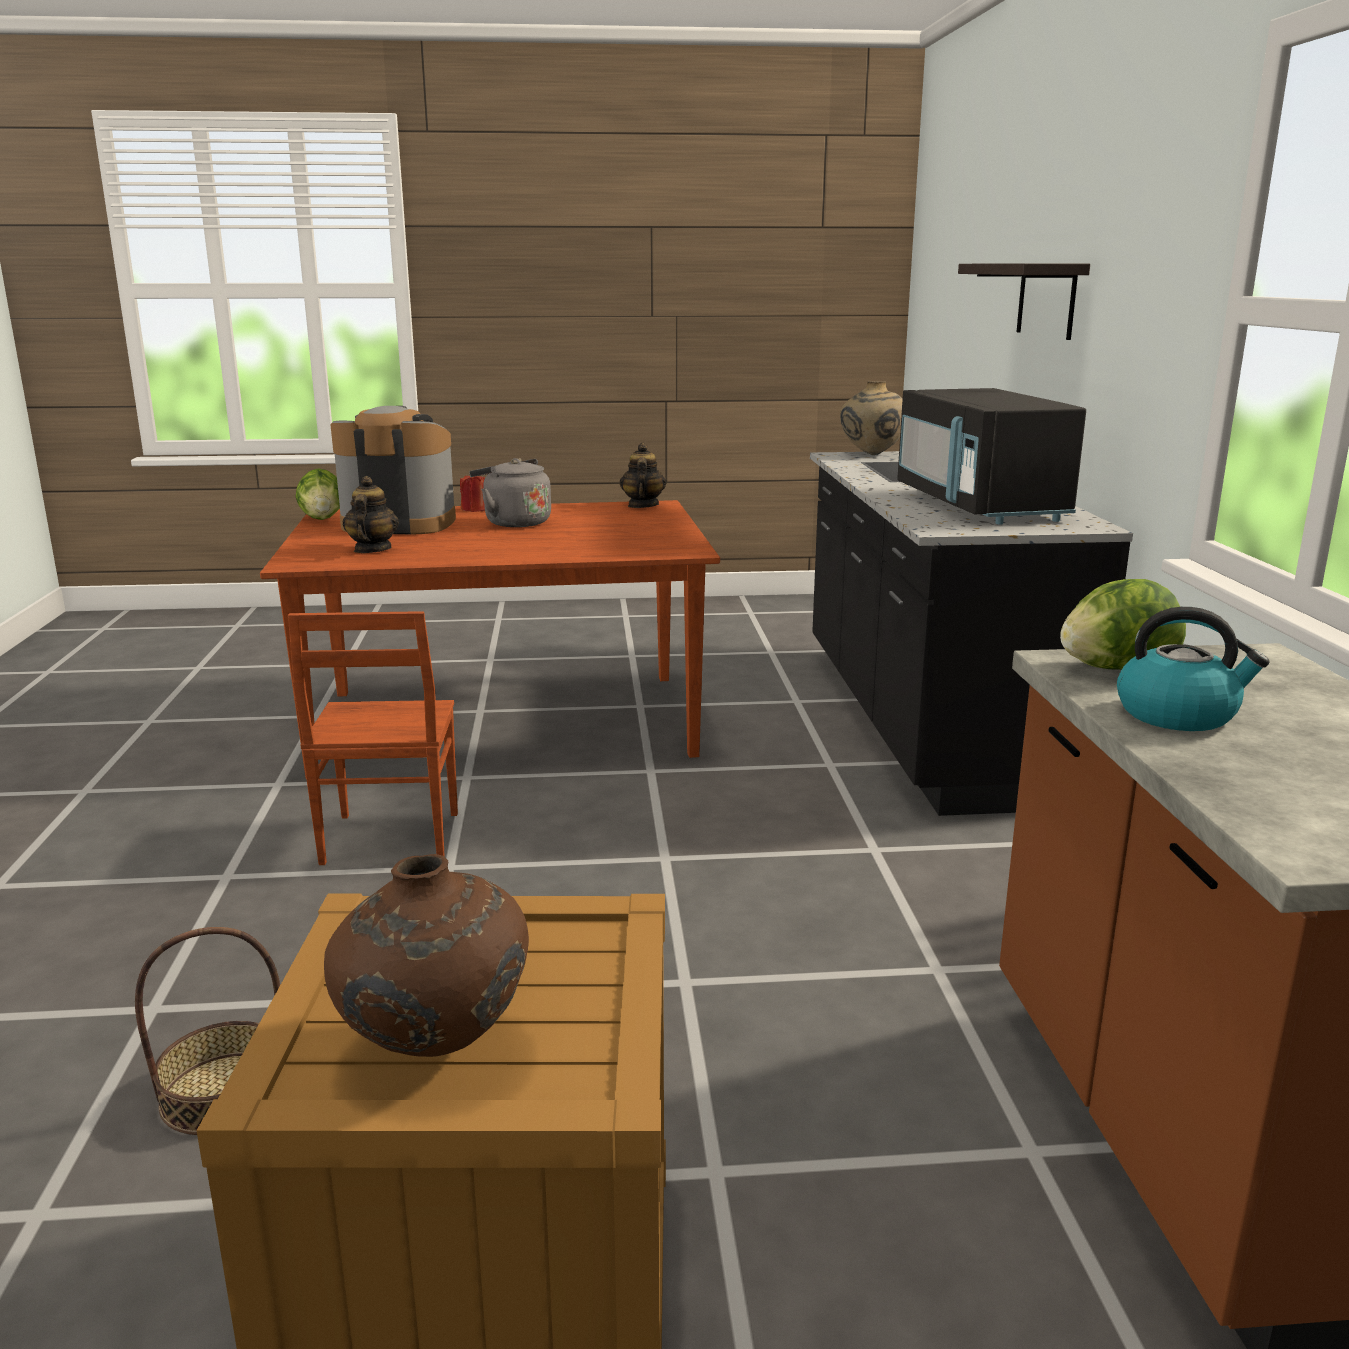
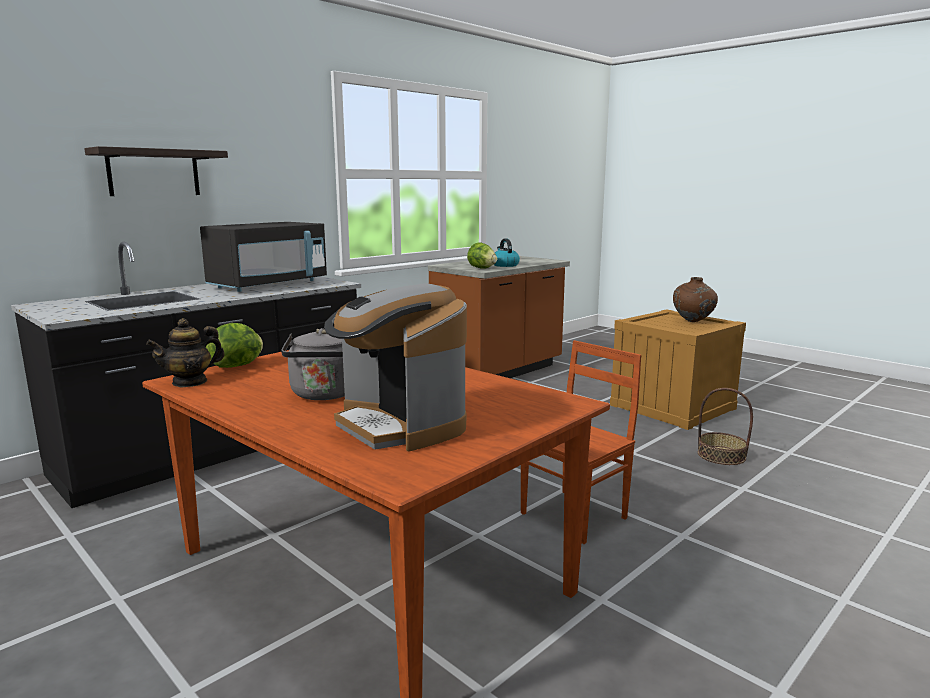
camera: 130 degrees left, 5 degrees down
lettuce [295,468,340,520] -> lettuce moved to [206,323,263,368]
teapot [343,476,399,553] -> none
red candle [460,476,485,512] -> none
beige vase [840,381,903,455] -> none

